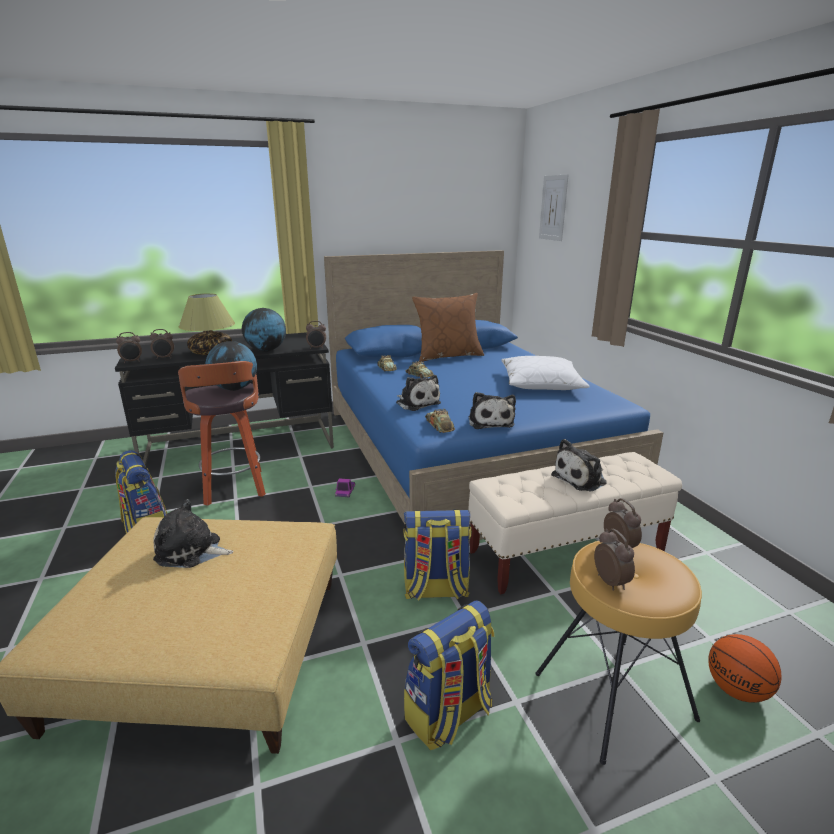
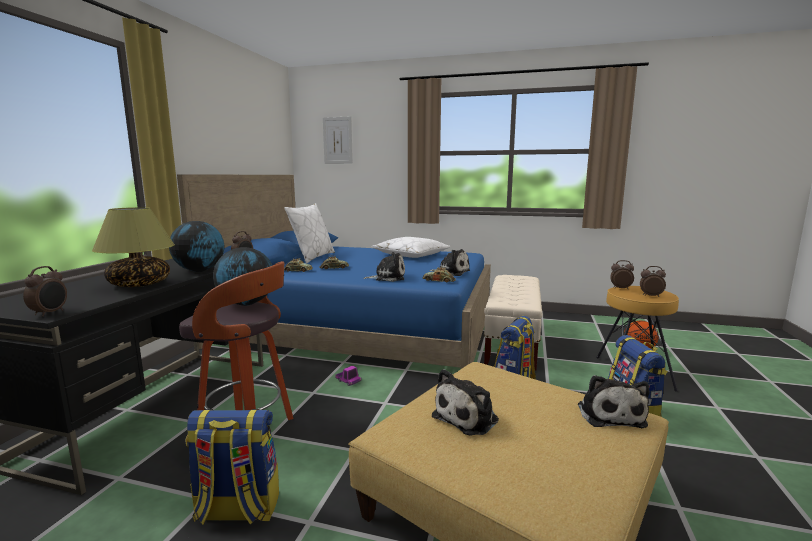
camera: 55 degrees left, 10 degrees down
alarm clock [150,329,174,359] -> none
brown pillow [412,293,484,362] -> white pillow [284,203,335,263]
plush toy [551,439,607,491] -> plush toy moved to [578,375,650,428]

